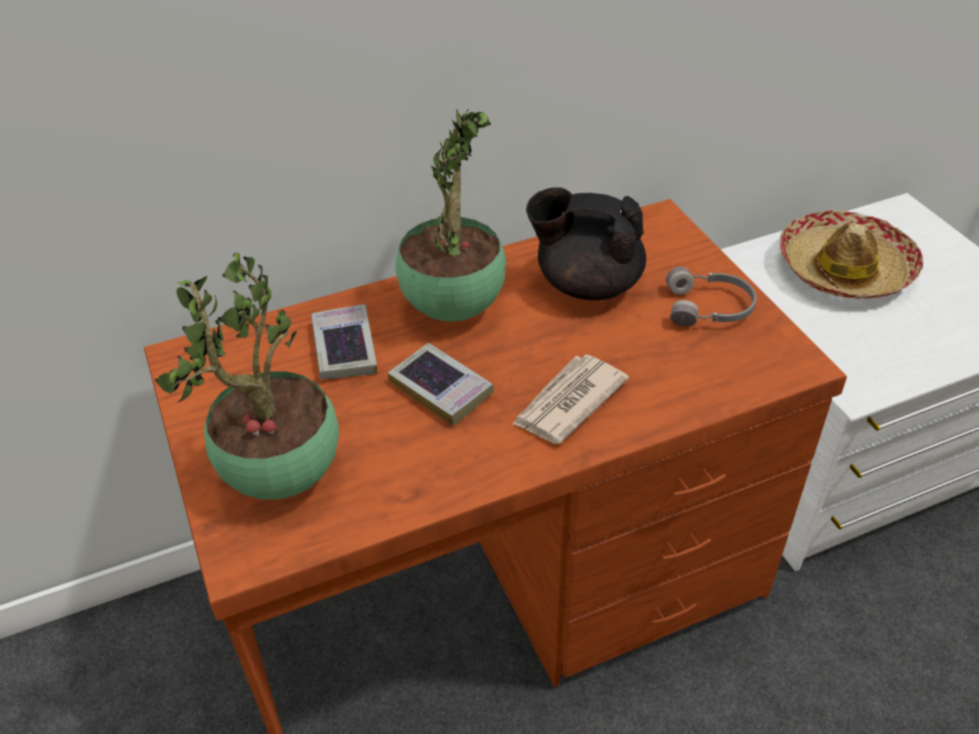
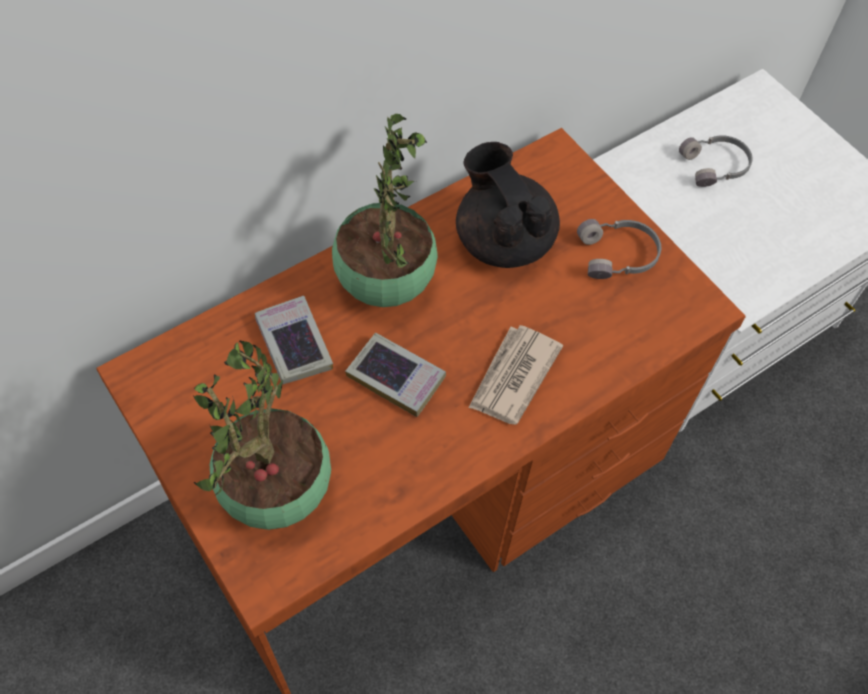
camera: 15 degrees left, 15 degrees up
black teapot [526,187,646,300] -> black teapot turned 60 degrees clockwise [456,142,560,268]
hat [780,210,923,299] -> grey headphones [679,135,753,187]

